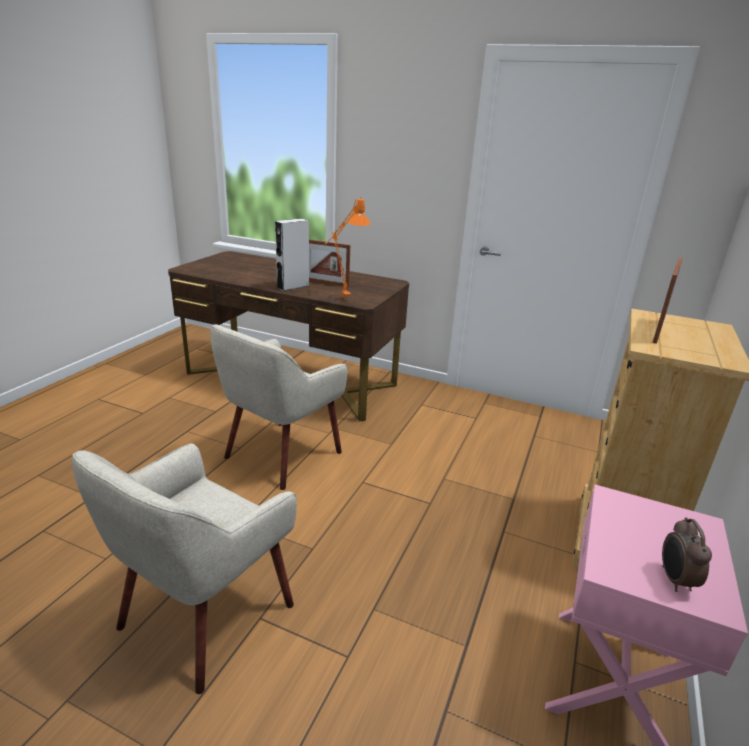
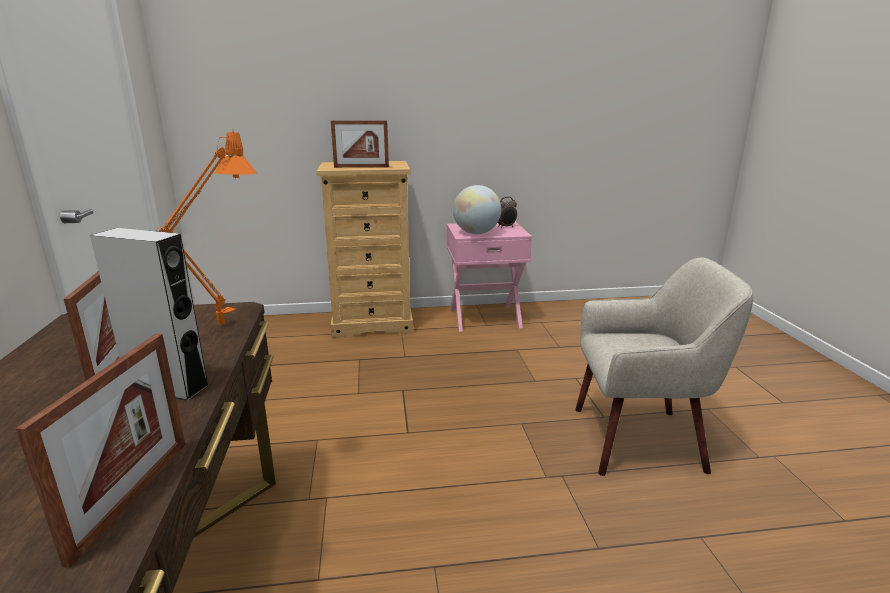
camera: 120 degrees left, 5 degrees down
beige armchair [210,324,348,490] -> none
none -> picture frame [16,334,185,568]
none -> globe [453,185,501,234]

